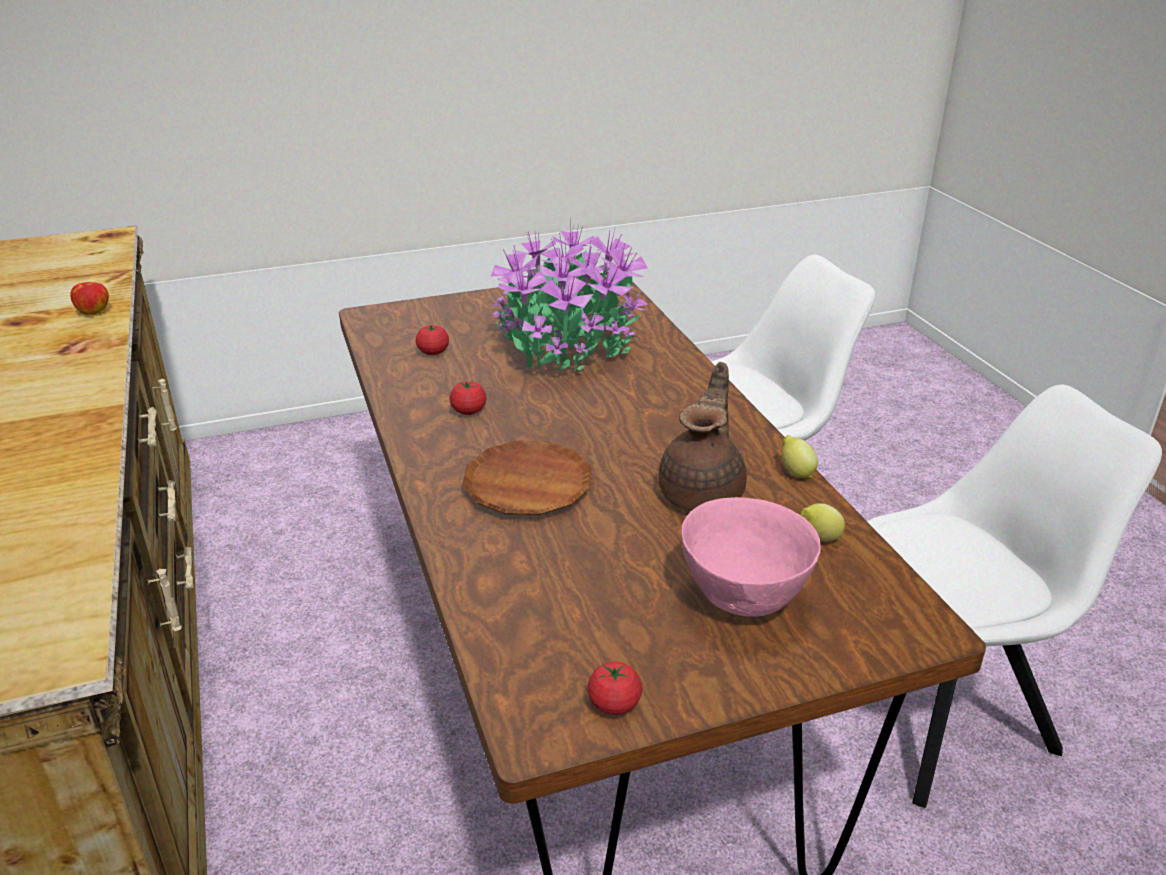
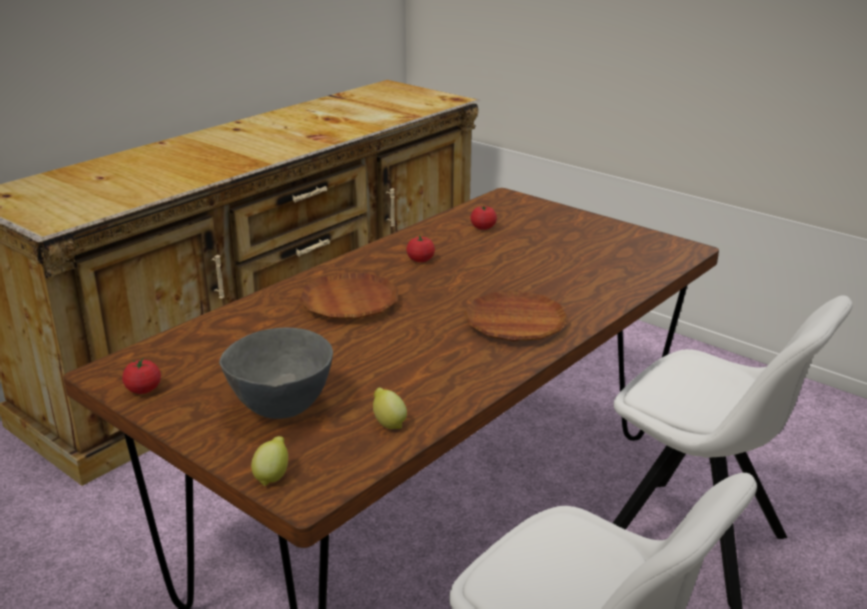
camera: 60 degrees right, 5 degrees down
apple [70,282,109,315] -> none
potted plant [491,220,648,372] -> none
brown teapot [658,362,747,511] -> none
pink bowl [681,497,821,617] -> grey bowl [219,328,333,419]
lemon [782,435,818,478] -> lemon moved to [251,436,288,486]
none -> brown plate [464,291,568,342]

